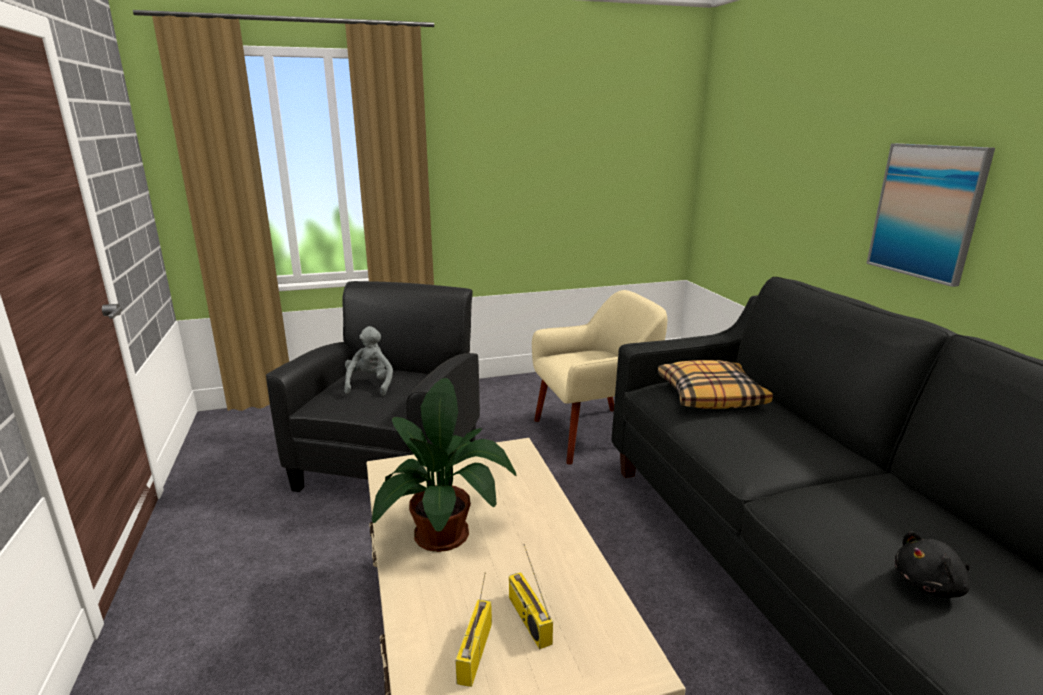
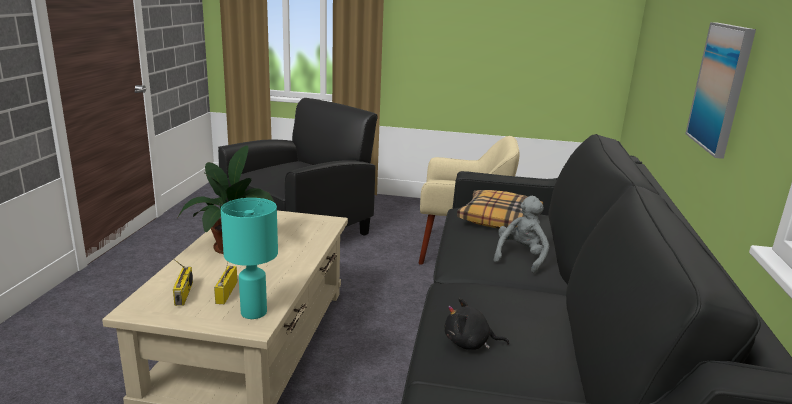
camera: 25 degrees right, 0 degrees up
grey plush toy [344,326,393,396] -> grey plush toy moved to [494,196,549,273]
radio [455,573,492,687] -> radio turned 135 degrees clockwise [173,258,193,306]
none -> turquoise table lamp [221,198,278,319]

